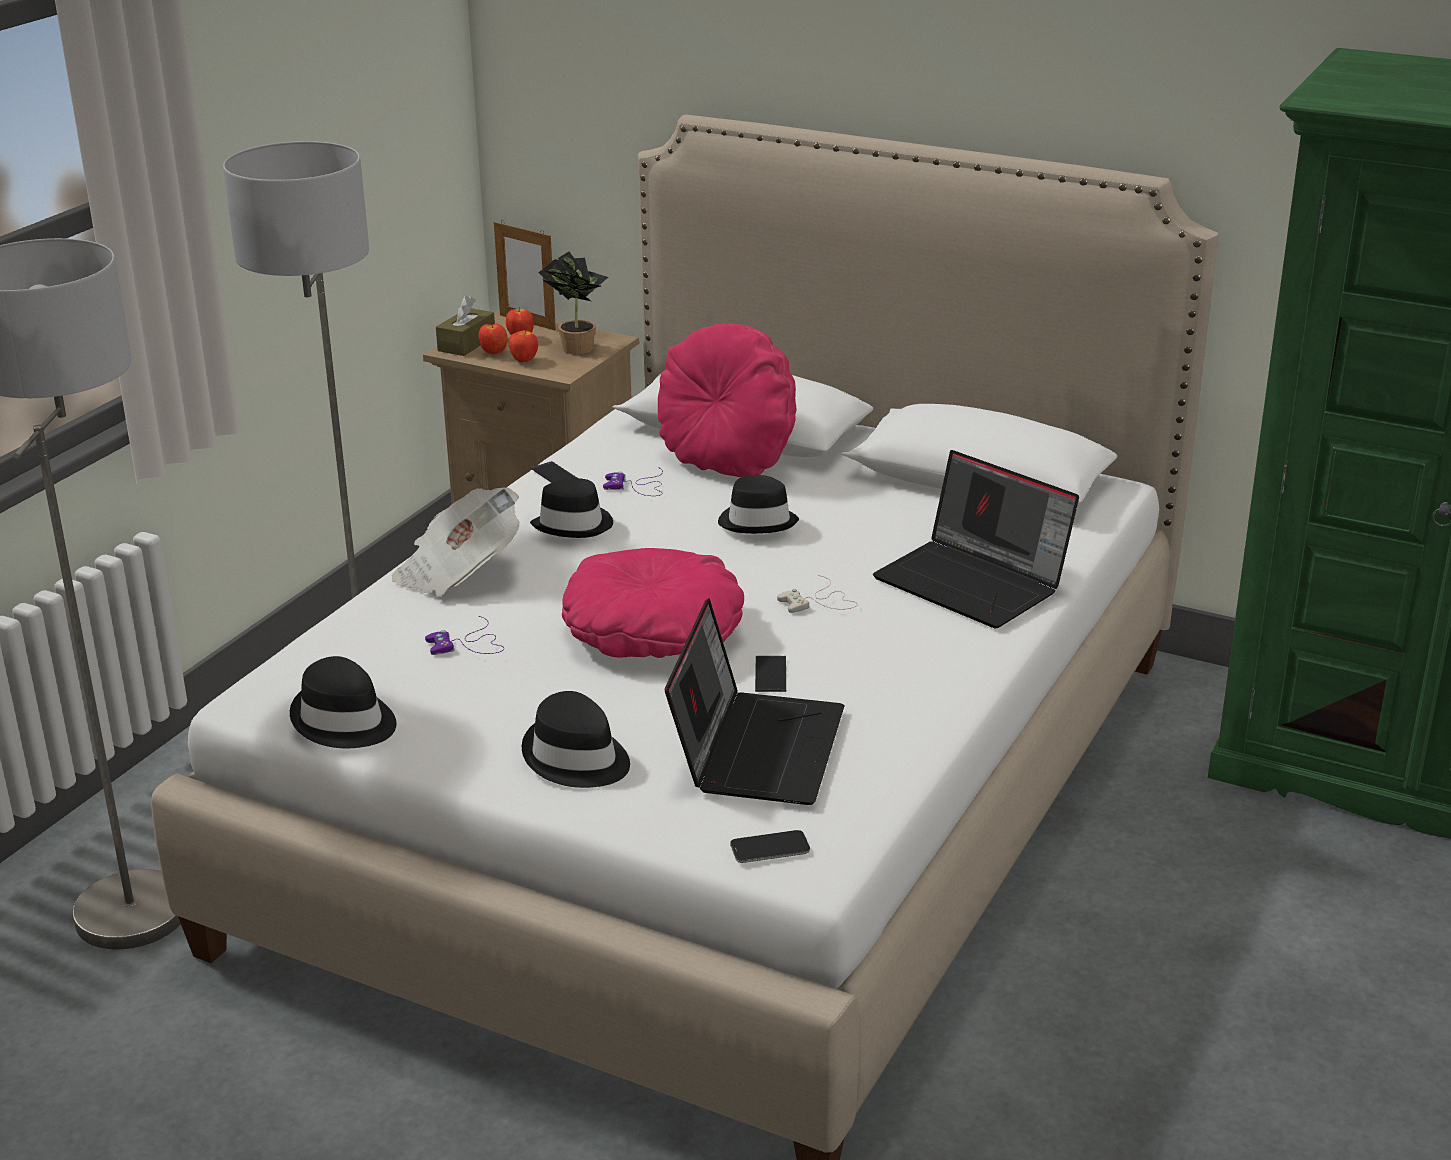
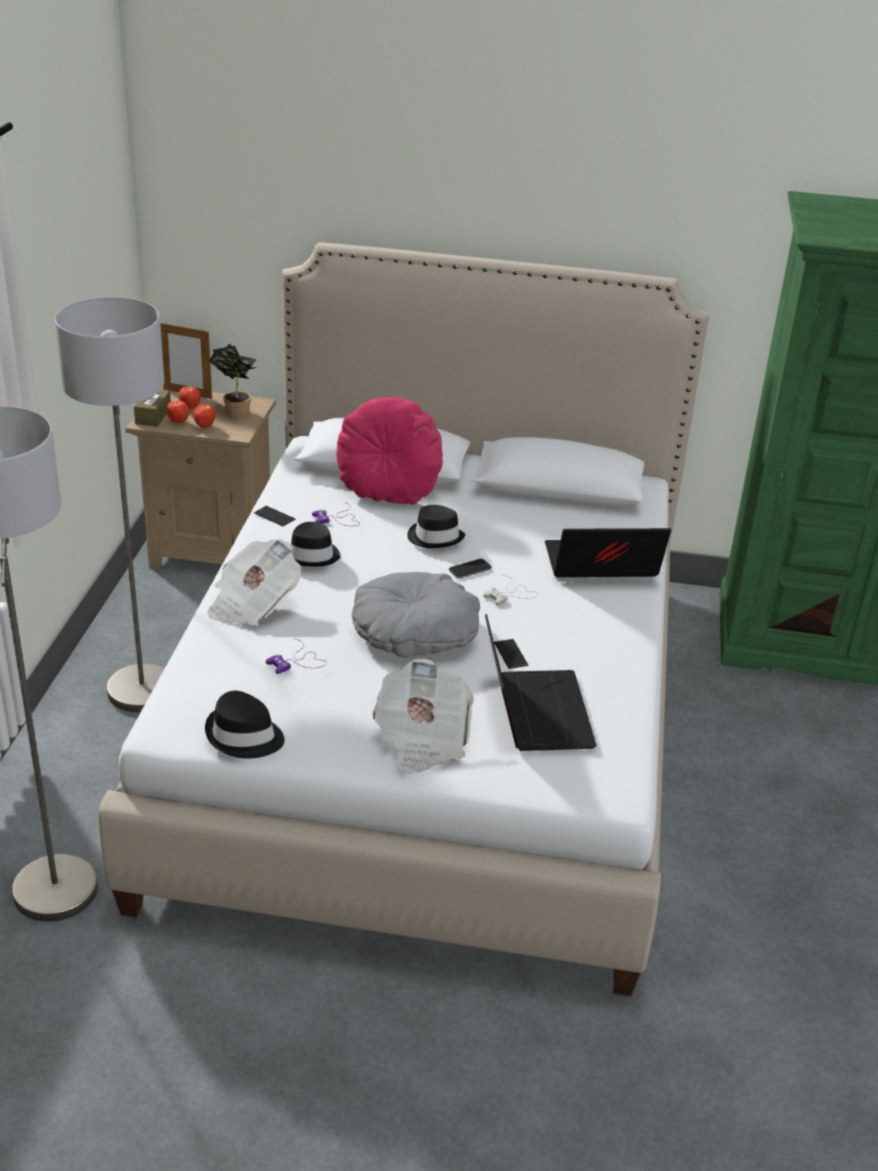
camera: 20 degrees left, 5 degrees up
black hat [522,691,630,788] -> newspaper [373,659,474,774]
pink pillow [562,548,744,658] -> grey pillow [352,572,480,658]
phone [730,830,810,863] -> phone moved to [449,559,492,579]
laptop [873,450,1079,628] -> laptop turned 150 degrees clockwise [545,528,671,577]

